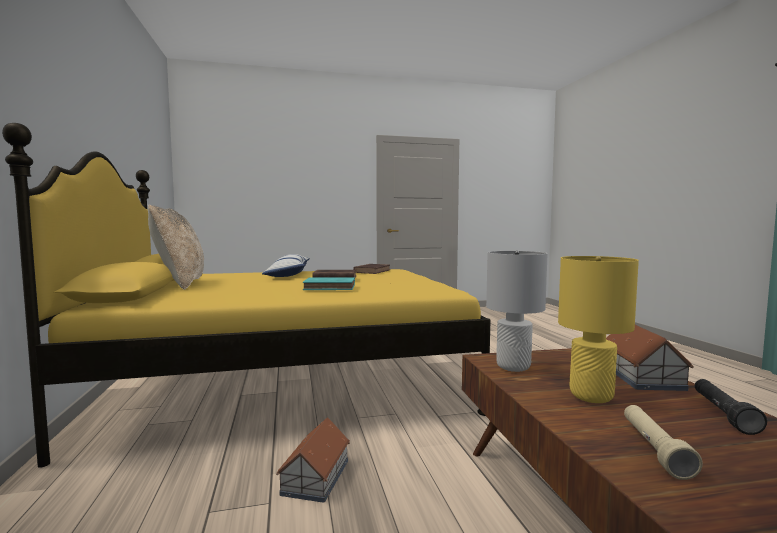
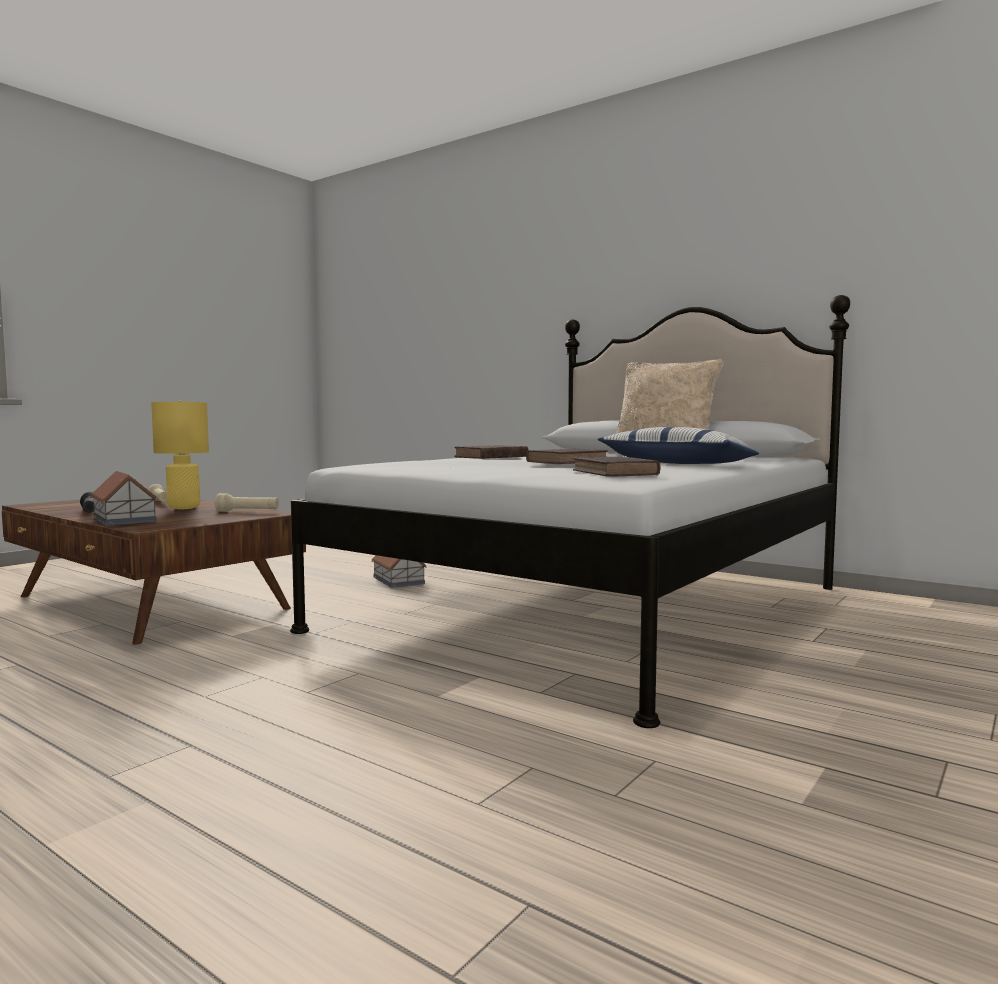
camera: 140 degrees right, 0 degrees up
yellow bed [2,123,491,468] -> white bed [290,295,850,728]
turquoise book [303,277,355,290] -> brown book [454,445,528,459]
grey table lamp [486,251,548,372] -> beige flashlight [215,493,279,512]

